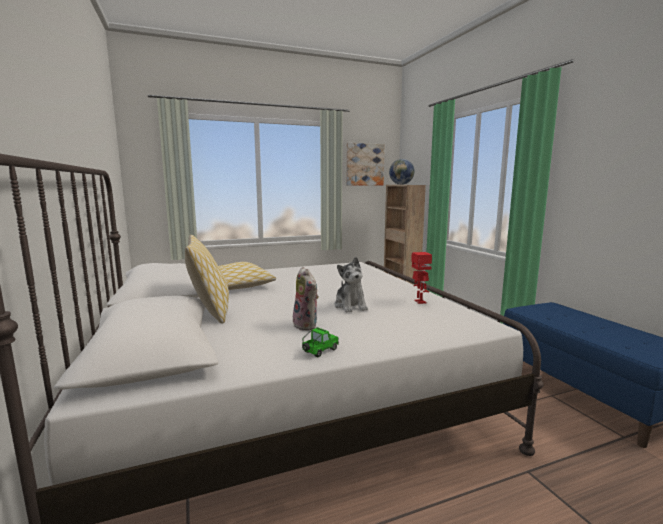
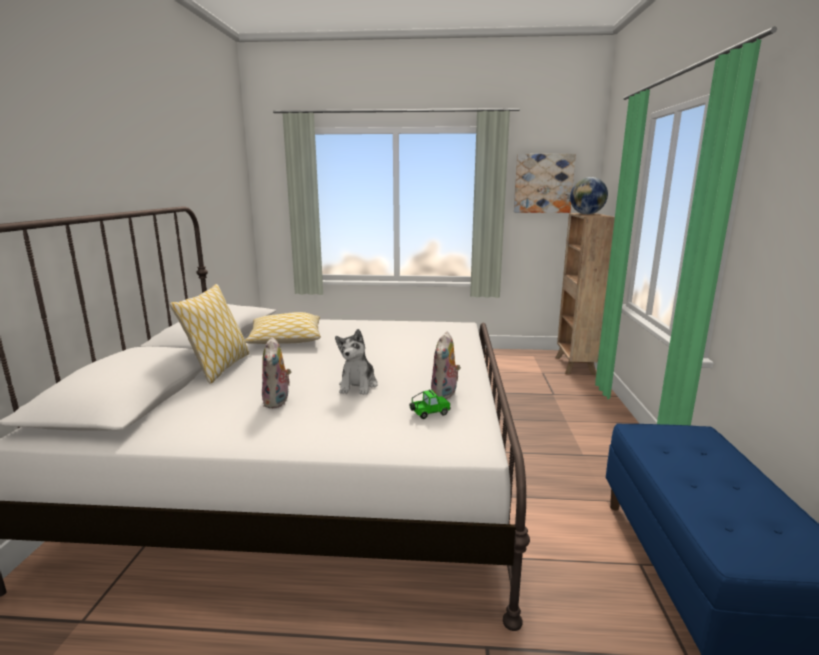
camera: 25 degrees right, 5 degrees up
toy car [302,327,339,357] -> toy car moved to [409,390,451,419]
toy robot [411,252,432,304] -> plush toy [431,332,461,400]

